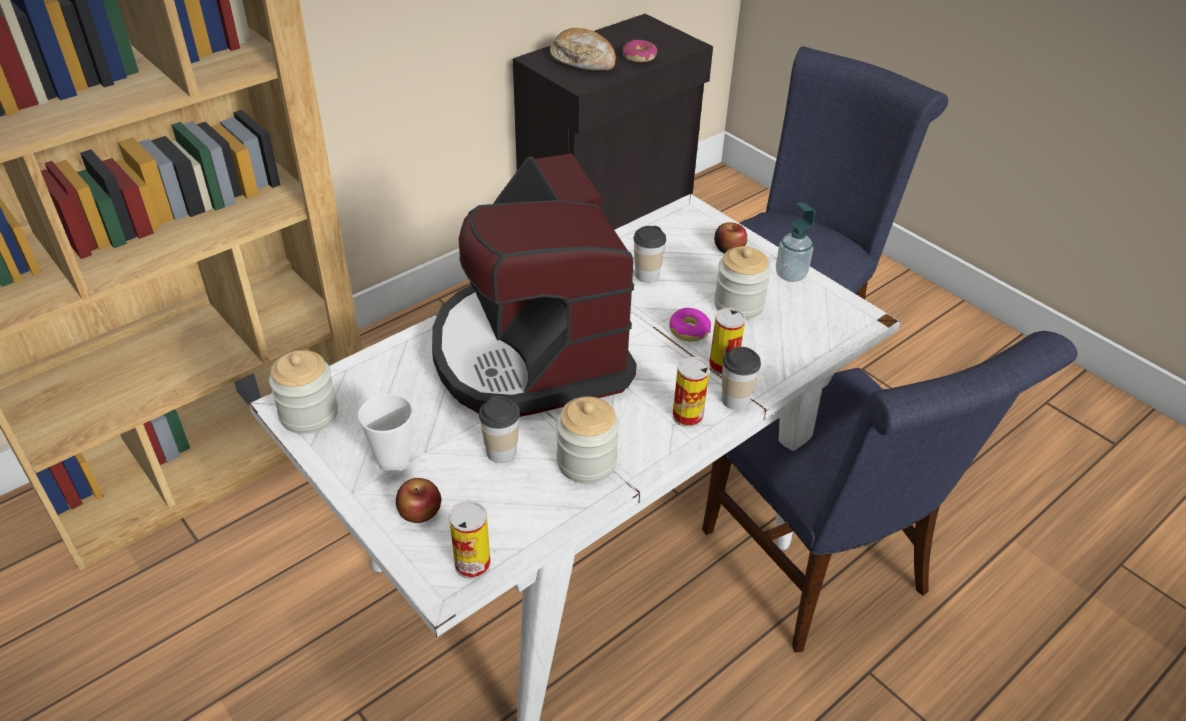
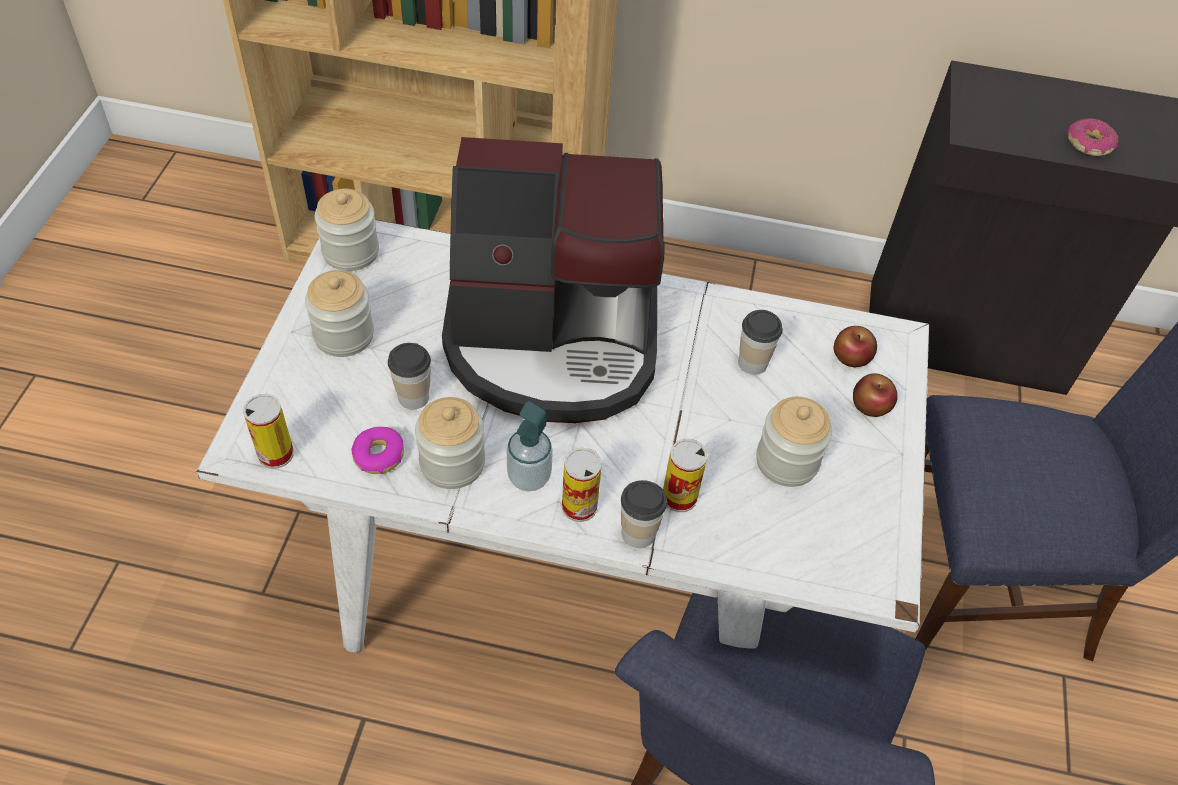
camera: 50 degrees right, 10 degrees up
cup [358,394,413,473] -> jar [305,270,374,357]
apple [396,478,441,523] -> apple moved to [834,326,877,367]
coffee machine [432,153,637,417] -> coffee machine turned 120 degrees counterclockwise [442,137,665,423]
bread [550,28,616,71] -> none
donut [669,308,711,342] -> donut moved to [352,427,404,474]
soap dispenser [776,203,815,282] -> soap dispenser moved to [507,401,553,492]

